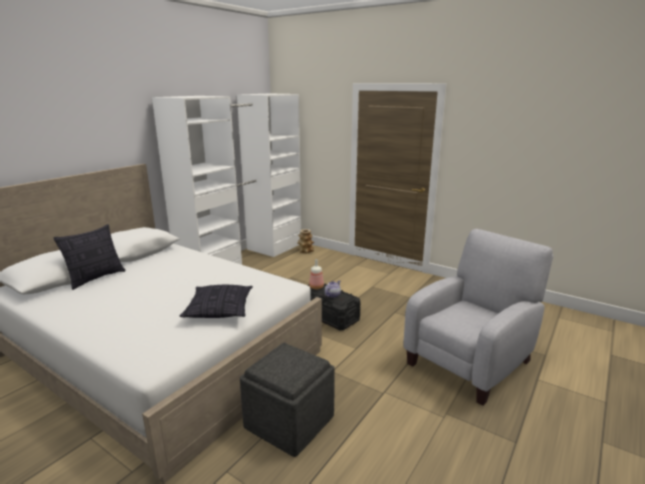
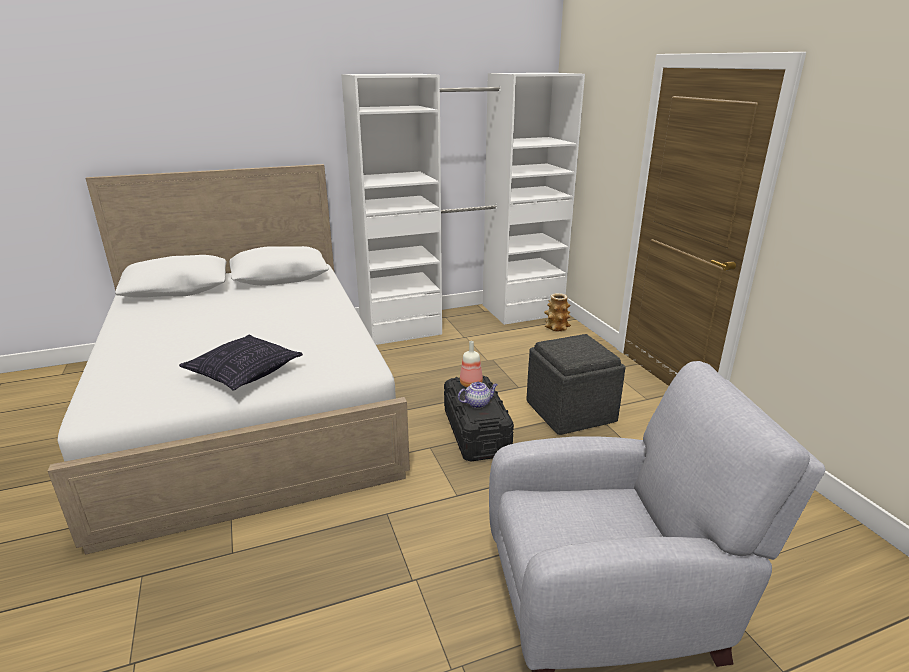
camera: 35 degrees right, 5 degrees up
pillow [54,224,125,290] -> none
grey ottoman [240,342,335,457] -> grey ottoman moved to [526,334,626,435]

